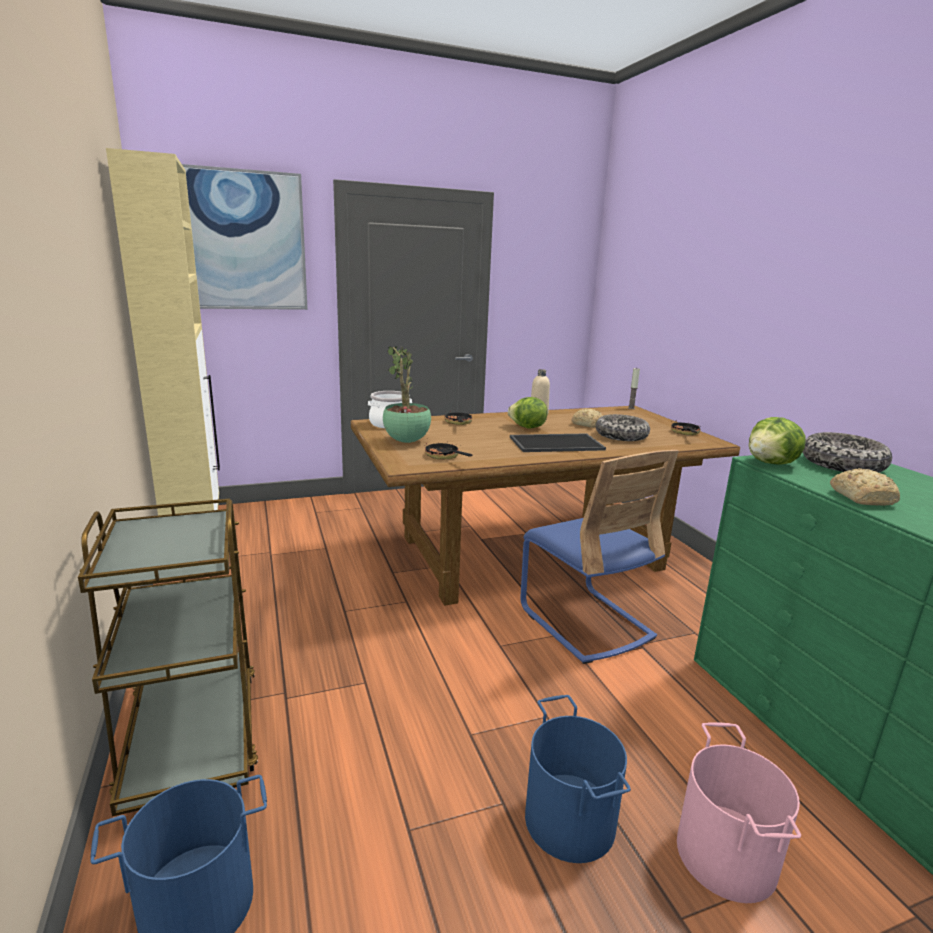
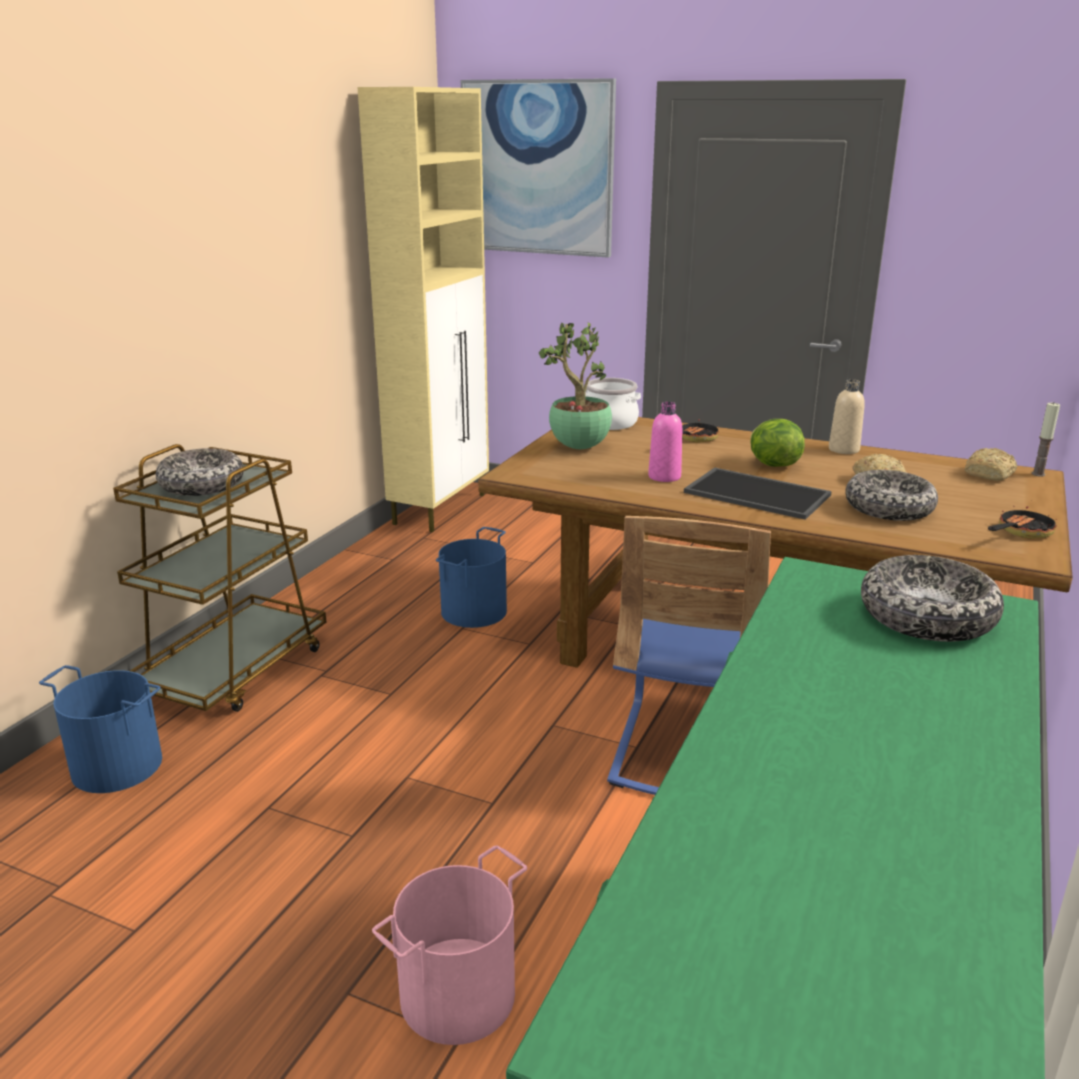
camera: 45 degrees right, 5 degrees up
frying pan [424,442,473,459] -> none
blue bucket [525,695,631,863] -> blue bucket moved to [436,527,507,628]
lettuce [749,417,805,465] -> none
bread [830,468,900,506] -> bread moved to [965,448,1017,481]
none -> bowl [156,448,244,496]
none -> pink bottle [648,402,682,482]

